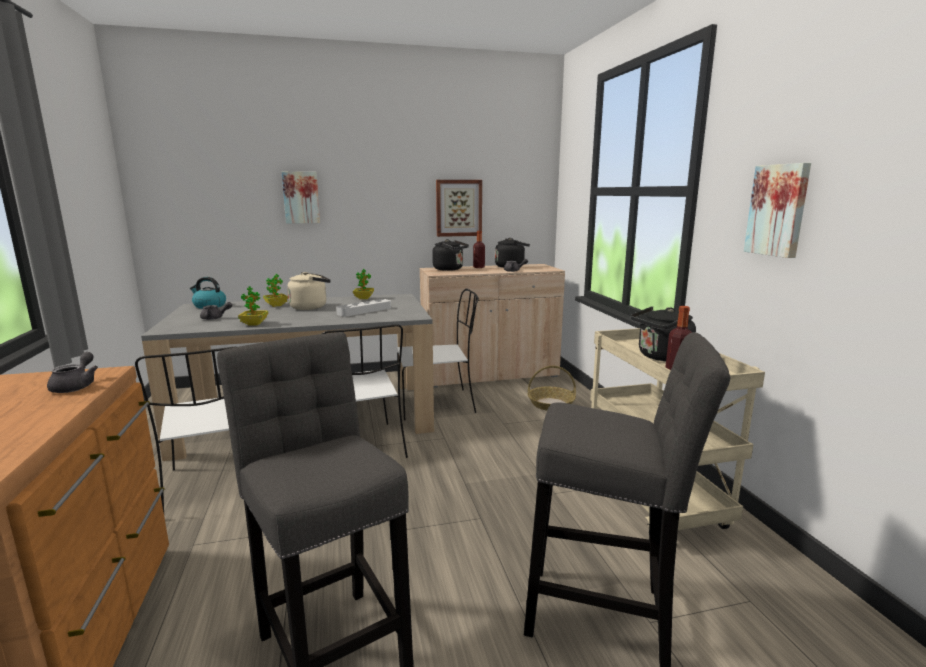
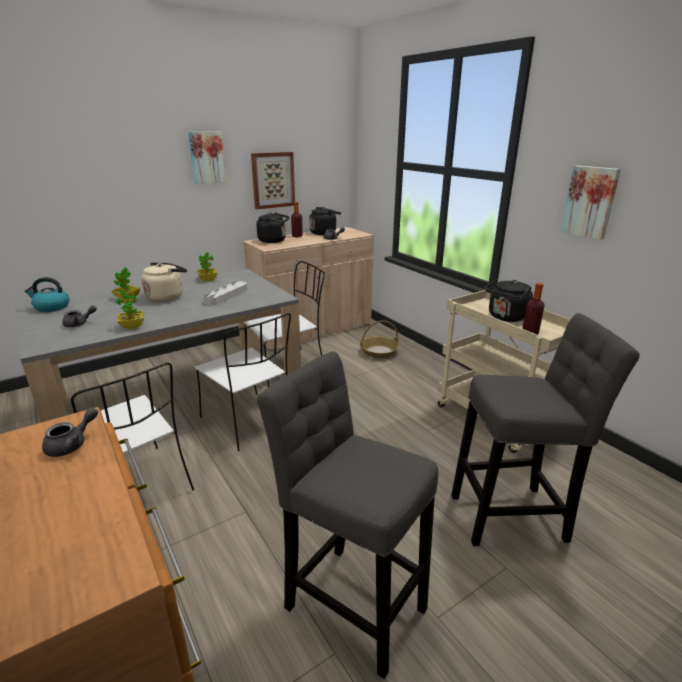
camera: 20 degrees left, 10 degrees up
grey teapot [47,352,98,393] -> grey teapot turned 60 degrees clockwise [42,408,98,457]
picture [282,172,320,224] -> picture moved to [188,131,226,184]

